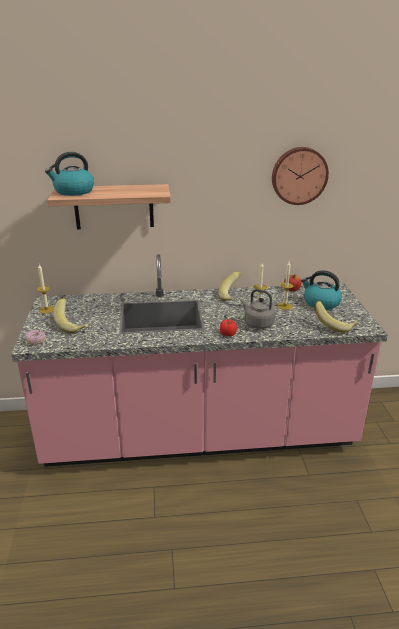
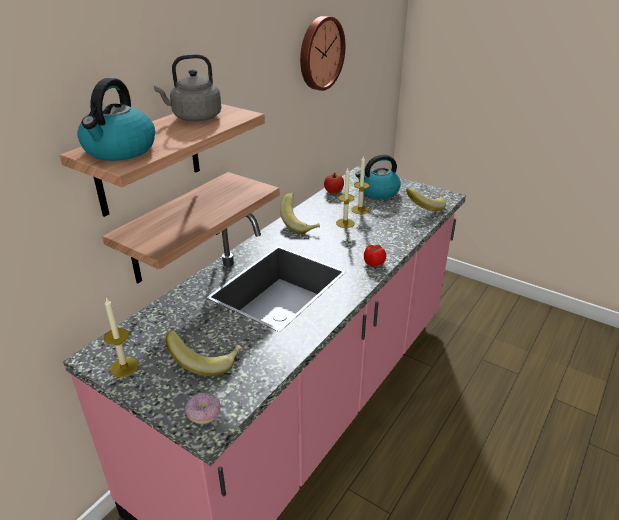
camera: 50 degrees left, 5 degrees up
grey kettle [241,289,275,329] -> grey kettle moved to [154,54,221,122]
none -> shelf [102,172,280,283]

